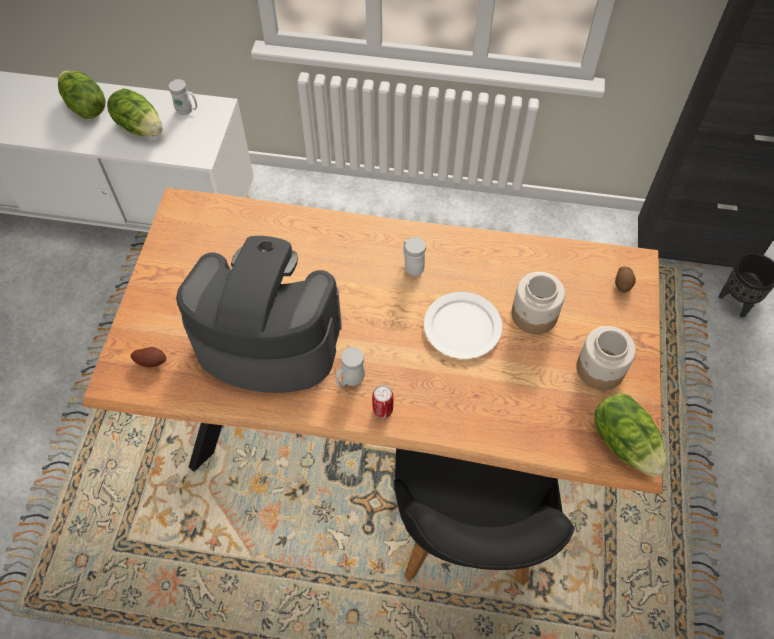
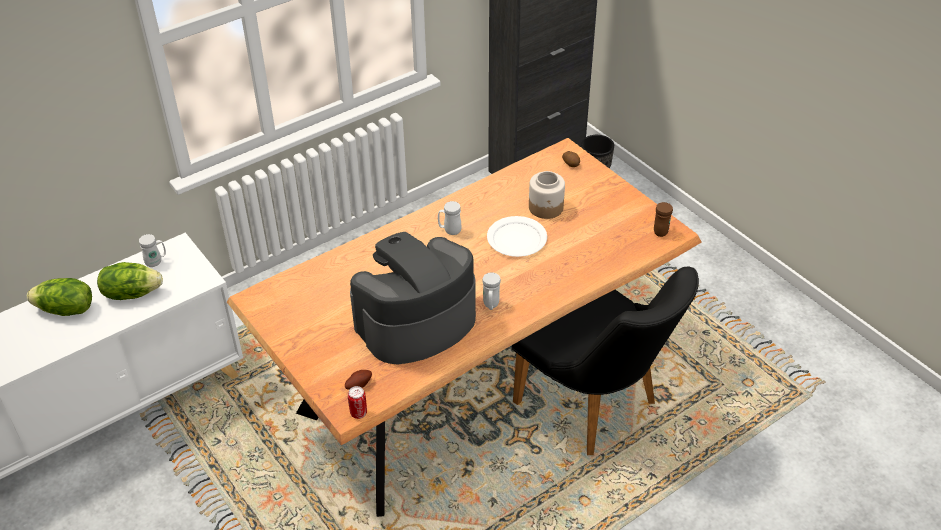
camera: 45 degrees left, 15 degrees down
can [372,385,394,418] -> can moved to [348,386,367,419]
jar [576,326,636,390] -> none
lettuce [594,393,667,477] -> brown mug [654,202,673,237]

